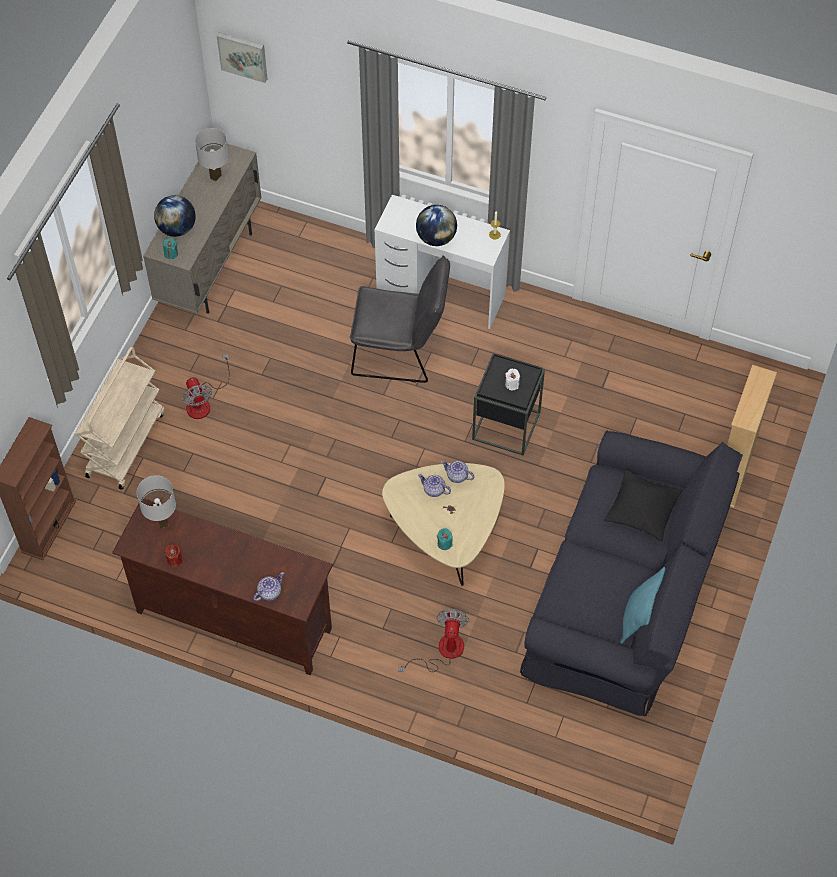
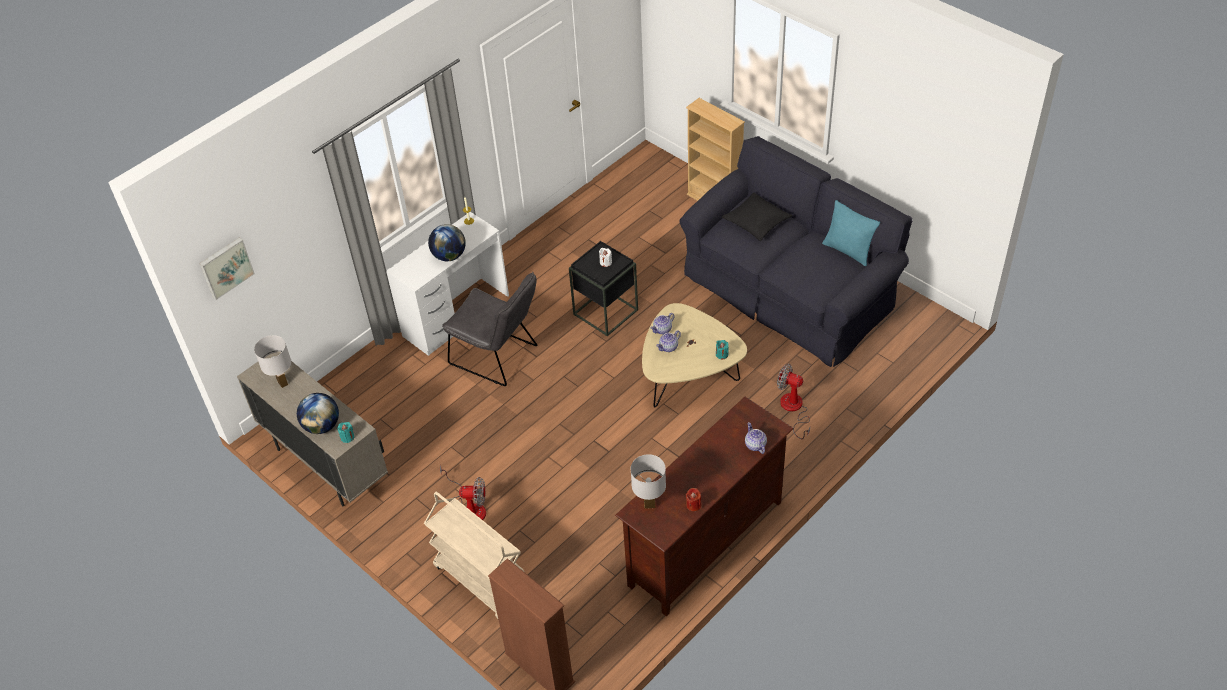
camera: 65 degrees left, 10 degrees down
grey chair [350,256,450,383] -> grey chair turned 90 degrees clockwise [442,272,537,386]

